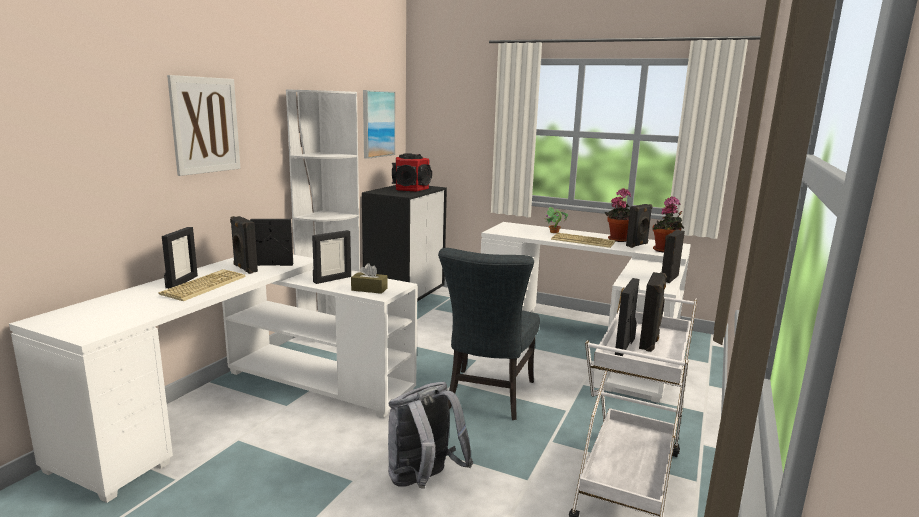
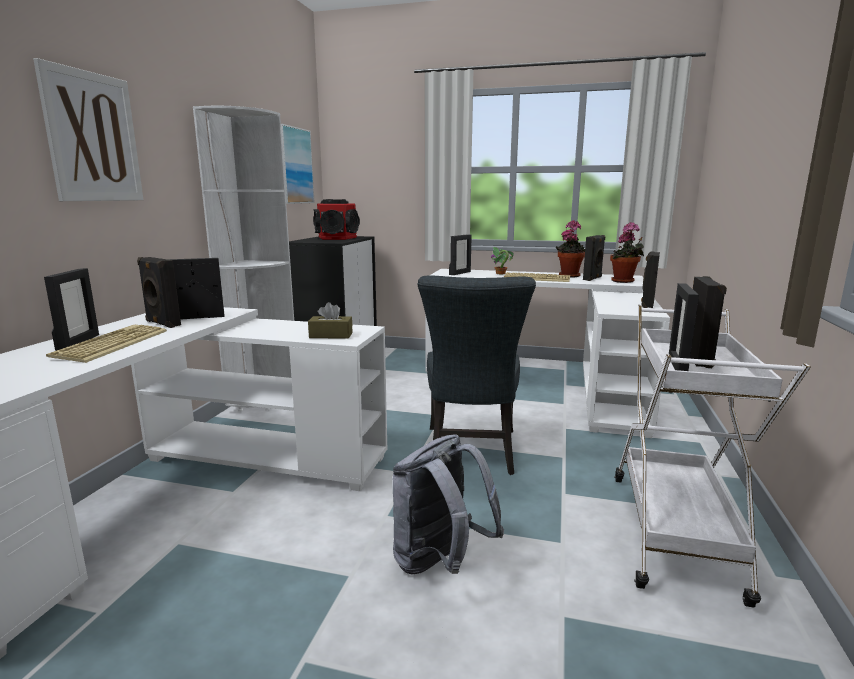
camera: 10 degrees left, 0 degrees up
picture frame [312,230,351,284] -> picture frame moved to [449,234,472,275]

